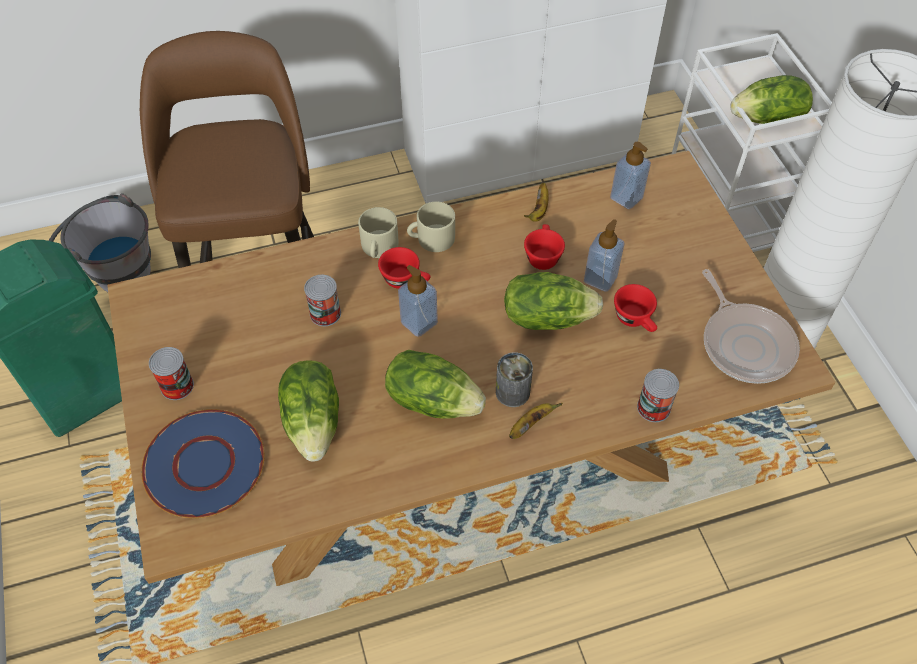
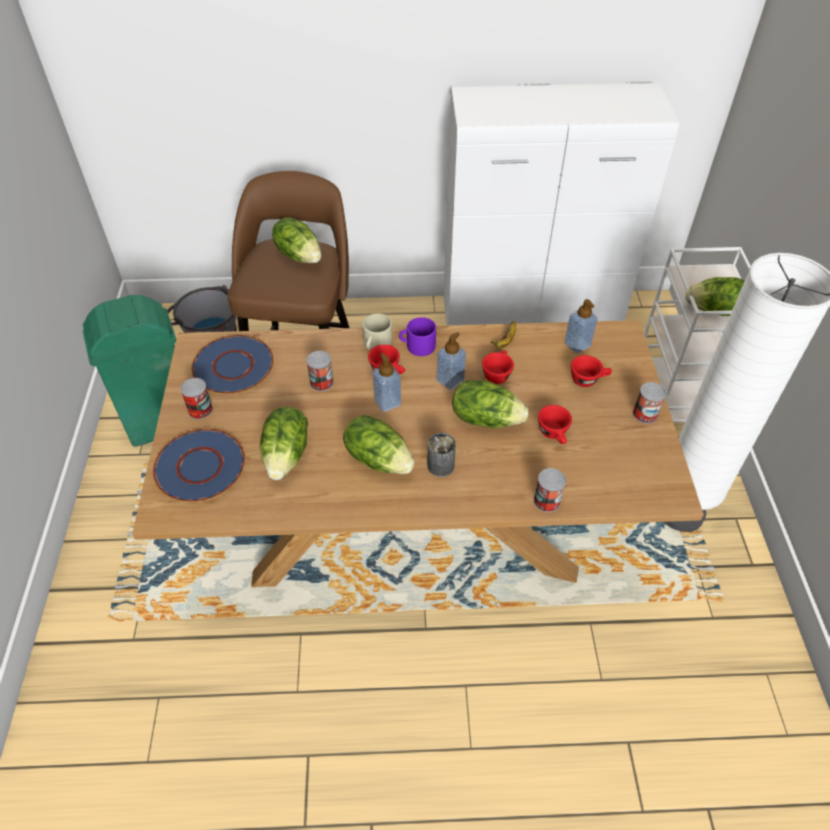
camera: 15 degrees right, 5 degrees down
beige mug [407,201,455,252] -> purple mug [399,317,436,356]
banana [509,403,563,439] -> none
soap dispenser [584,219,624,292] -> soap dispenser moved to [437,332,466,390]
frying pan [702,269,800,384] -> none
none -> blue plate [192,335,274,394]
none -> lettuce [272,217,321,264]
none -> red cup [571,355,612,387]
none -> can [633,382,666,424]

